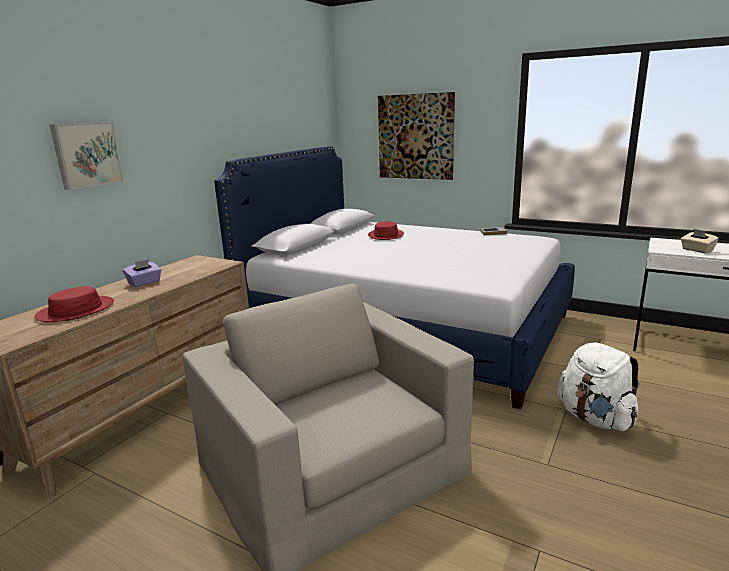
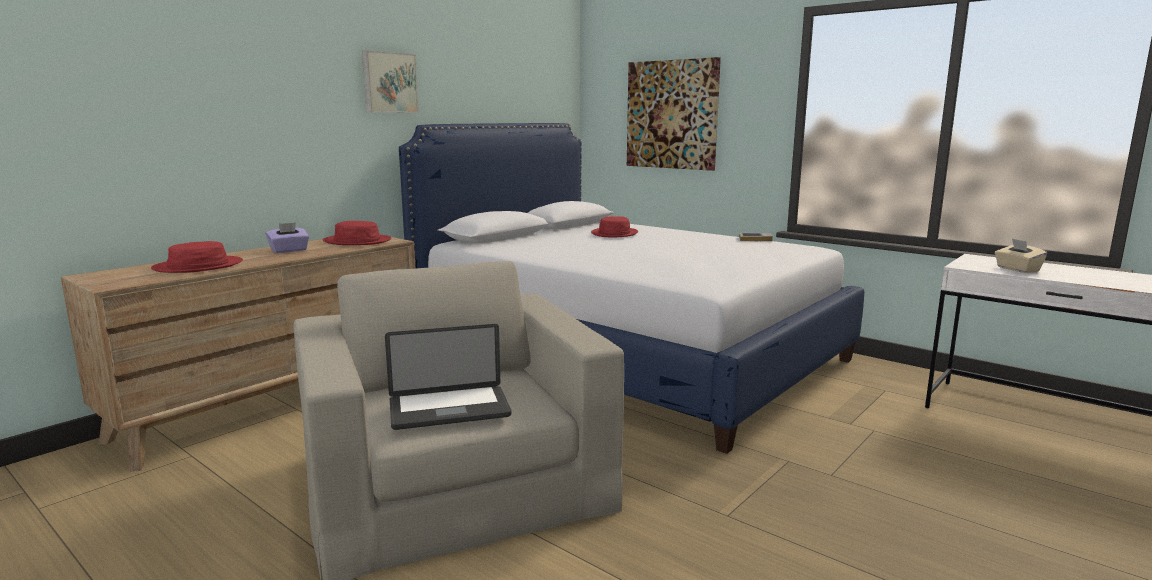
camera: 10 degrees right, 5 degrees down
picture [50,122,124,190] -> picture moved to [362,50,419,113]
white backpack [557,343,640,431] -> none
none -> red hat [323,221,391,245]
none -> laptop [385,324,511,430]

